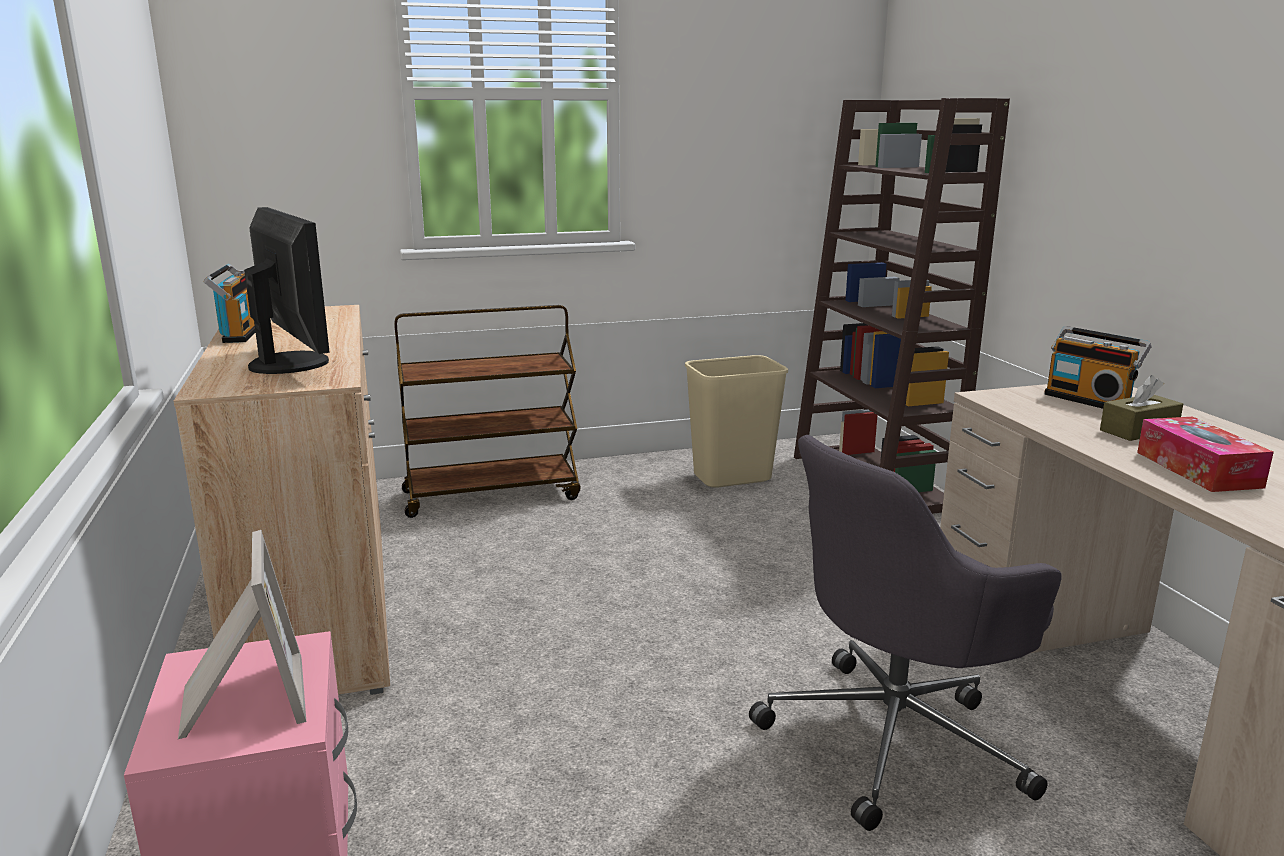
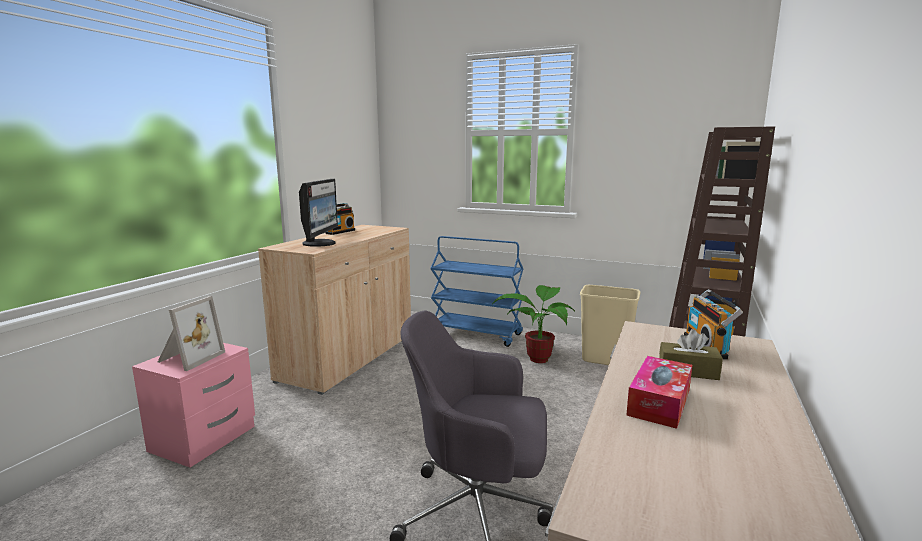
camera: 40 degrees right, 5 degrees down
brown cart [394,305,581,518] -> blue cart [430,236,523,347]
none -> potted plant [492,285,575,363]

